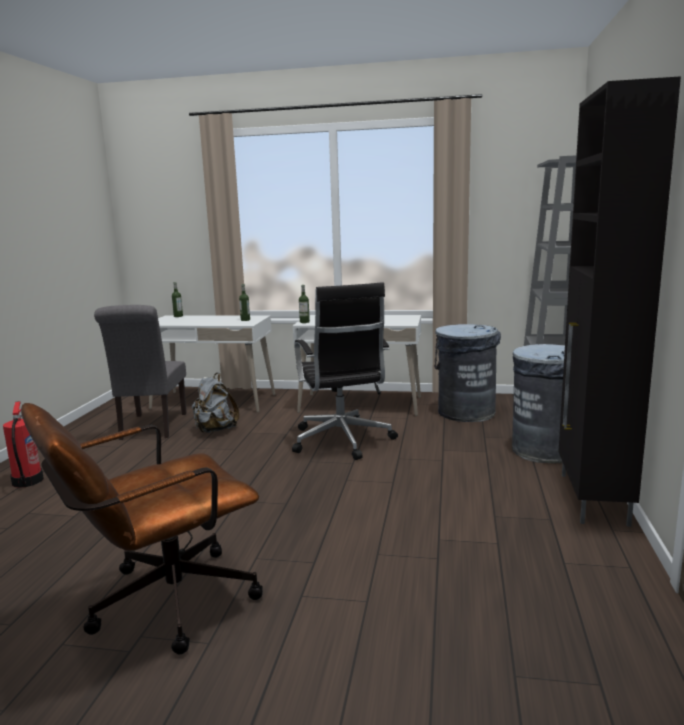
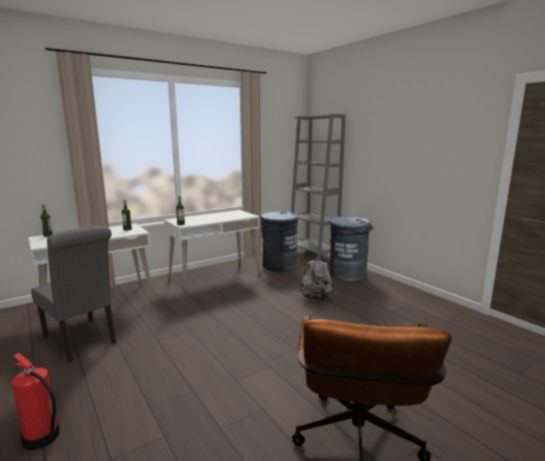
camera: 45 degrees left, 0 degrees up
grey backpack [192,373,239,433] -> grey backpack moved to [299,255,334,301]
black office chair [292,283,398,460] -> none
black cabinet [558,76,681,527] -> none

